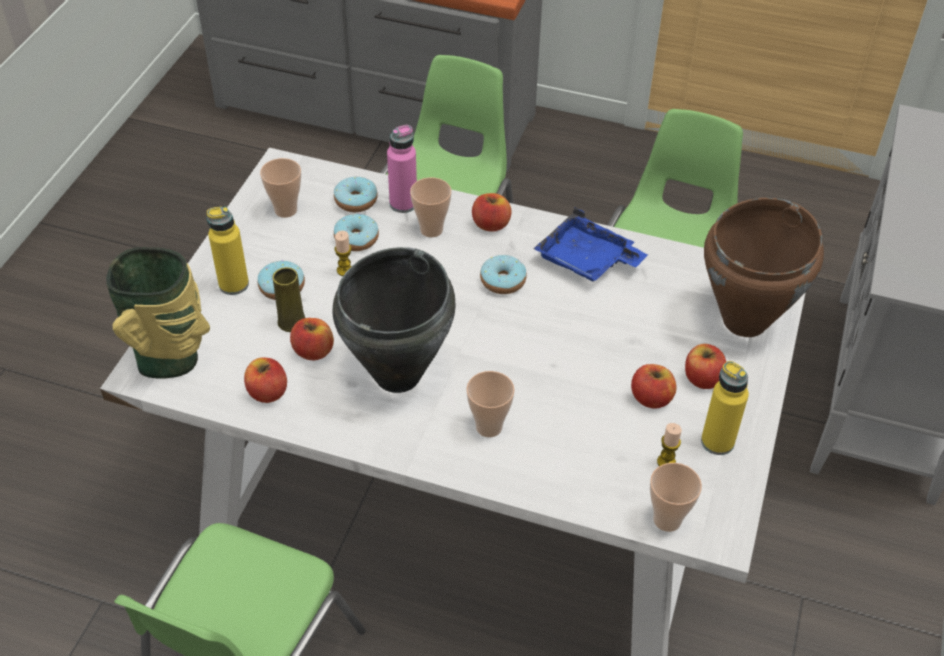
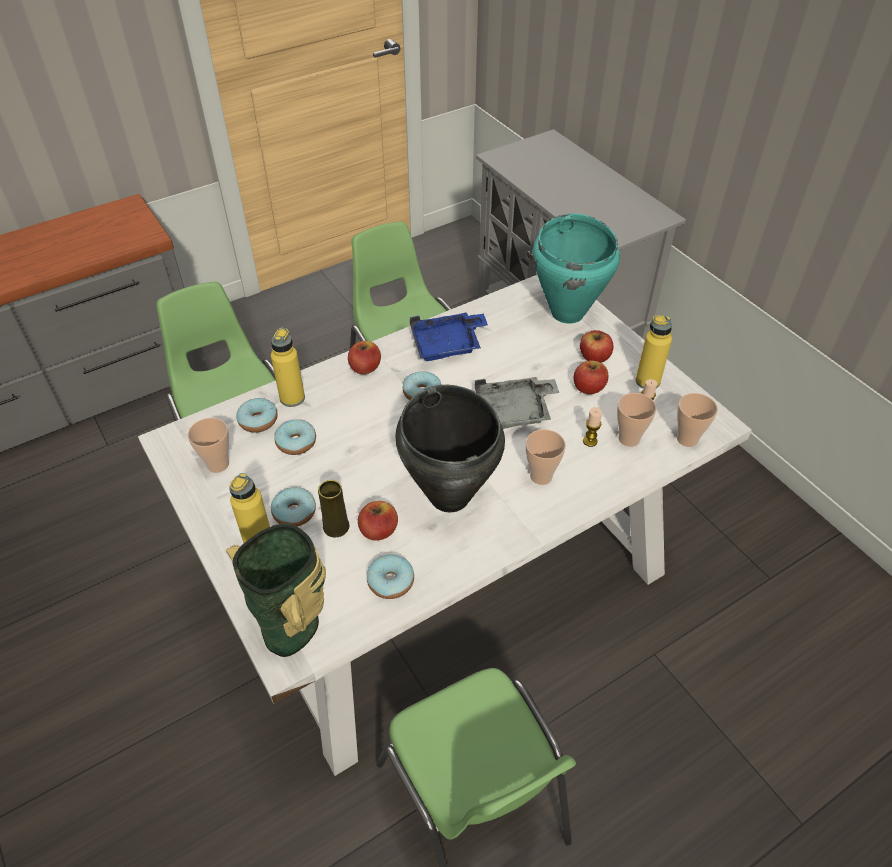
camera: 50 degrees left, 0 degrees up
apple [244,358,287,403] -> donut [367,554,414,599]
candle [334,231,352,276] -> candle moved to [583,407,602,447]
pink bottle [387,125,417,213] -> yellow bottle [271,328,305,407]
cup [410,177,451,237] -> cup moved to [617,393,657,447]
brown cooking pot [704,198,824,337] -> turquoise cooking pot [532,213,620,324]
none -> grey tray [474,377,559,429]

